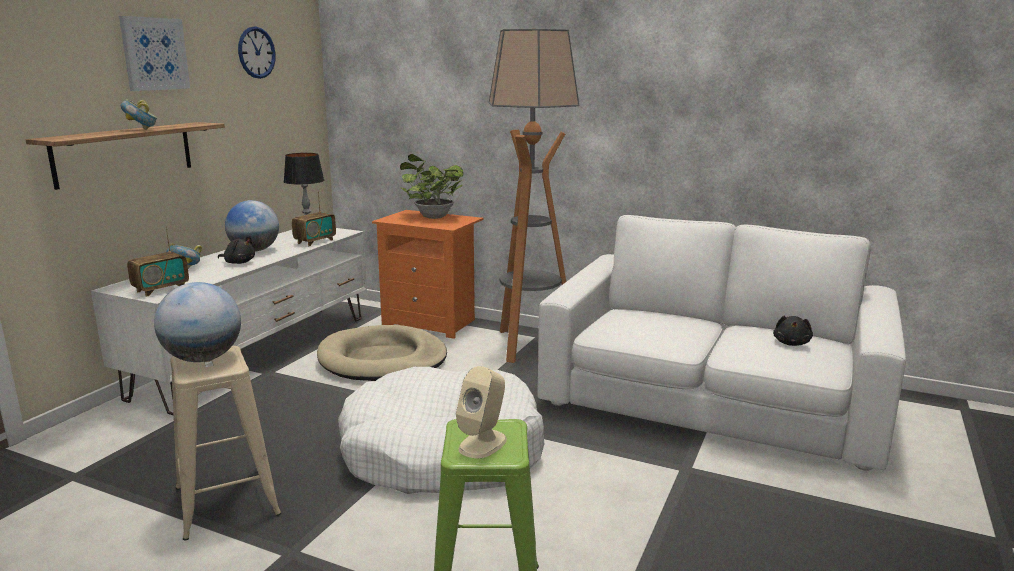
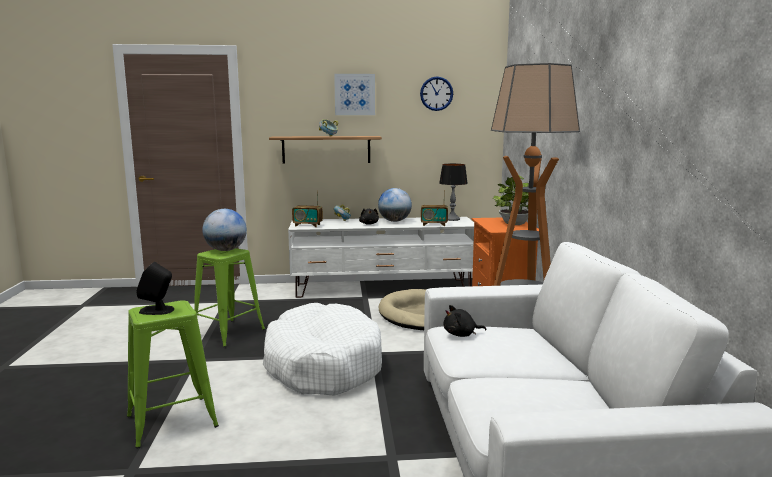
camera: 60 degrees right, 5 degrees down
beige stool [170,346,281,541] -> green stool [194,248,265,347]
beige speaker [456,366,507,458] -> black speaker [136,262,174,315]
black plush toy [773,316,813,346] -> black plush toy moved to [444,305,486,337]

